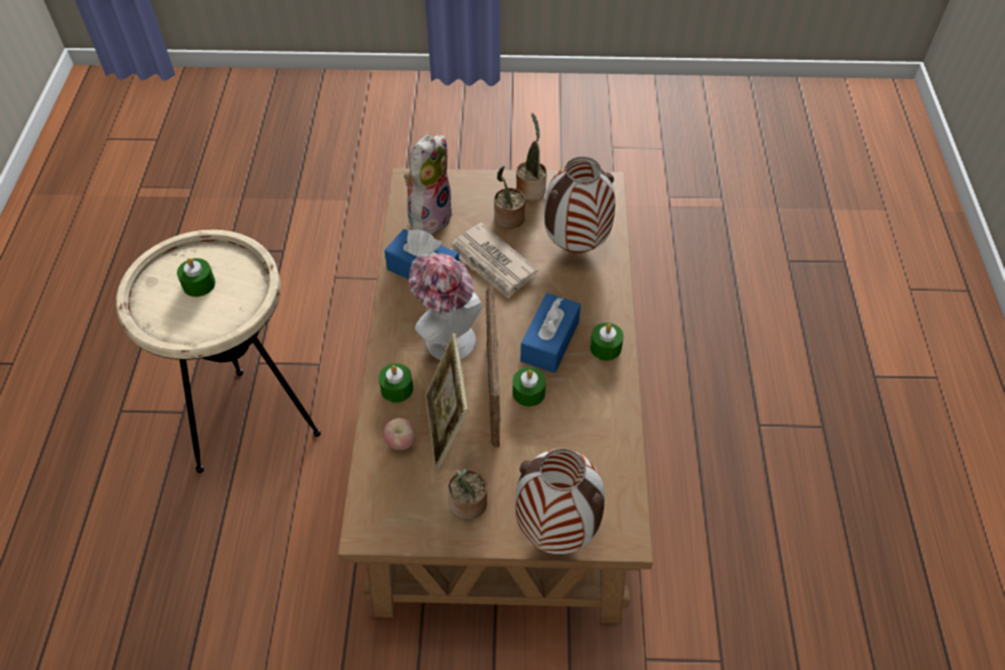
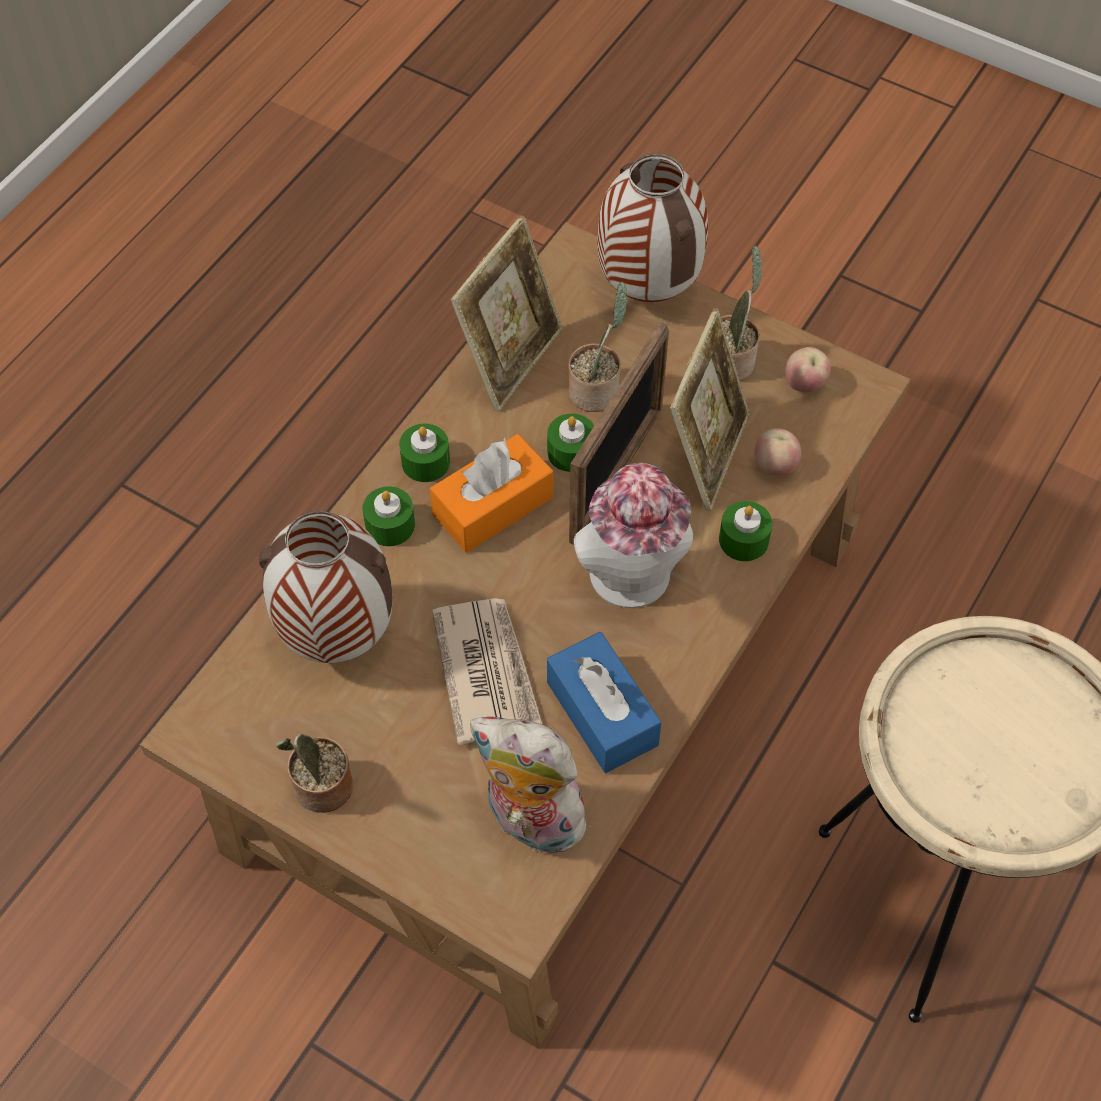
camera: 150 degrees left, 5 degrees up
green candle [177,258,215,297] -> green candle moved to [362,486,415,546]
plush toy [404,135,453,235] -> plush toy turned 60 degrees clockwise [470,717,596,857]
potted plant [494,166,525,229] -> potted plant moved to [568,282,627,412]
blue tissue box [520,293,581,373] -> orange tissue box [430,434,553,553]
none -> picture frame [451,216,563,412]
none -> apple [785,347,831,393]

